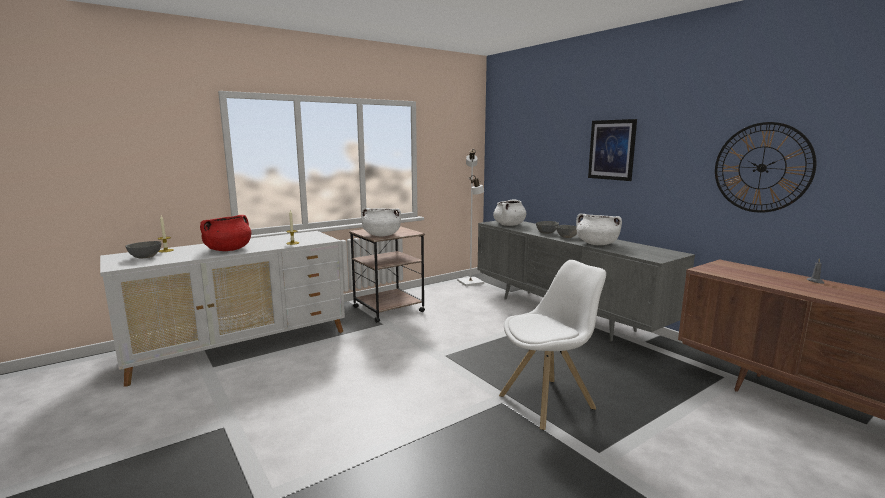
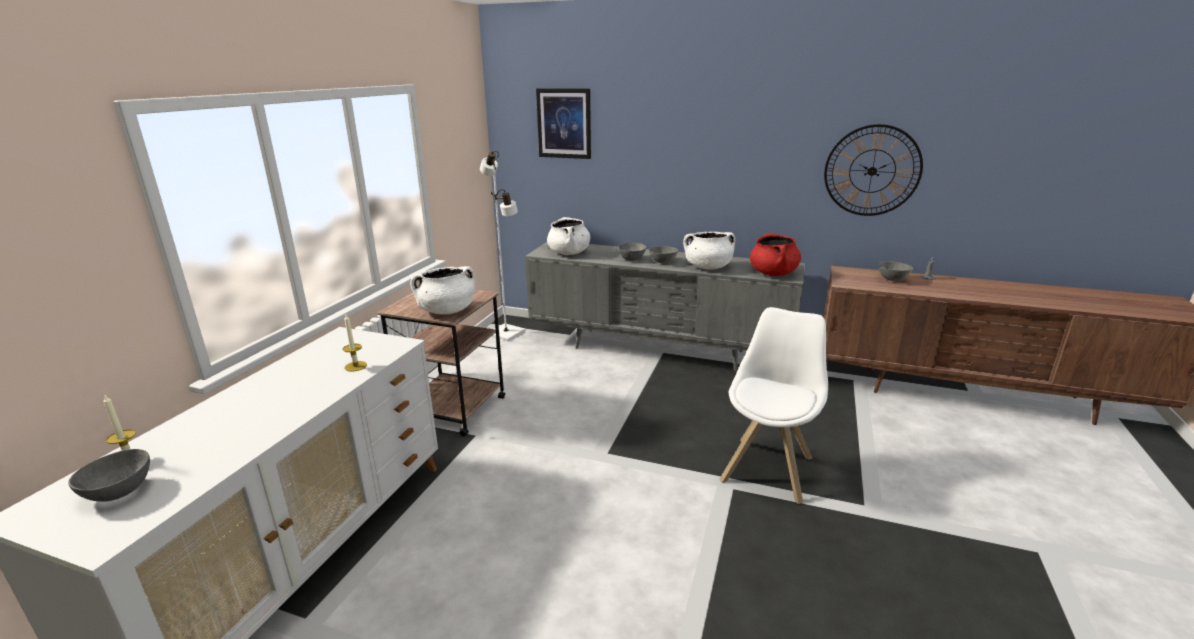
camera: 35 degrees left, 10 degrees up
red cooking pot [200,215,251,251] -> red cooking pot moved to [750,233,801,276]
picture [588,119,637,181] -> picture moved to [536,88,591,159]
none -> grey bowl [878,261,913,281]

